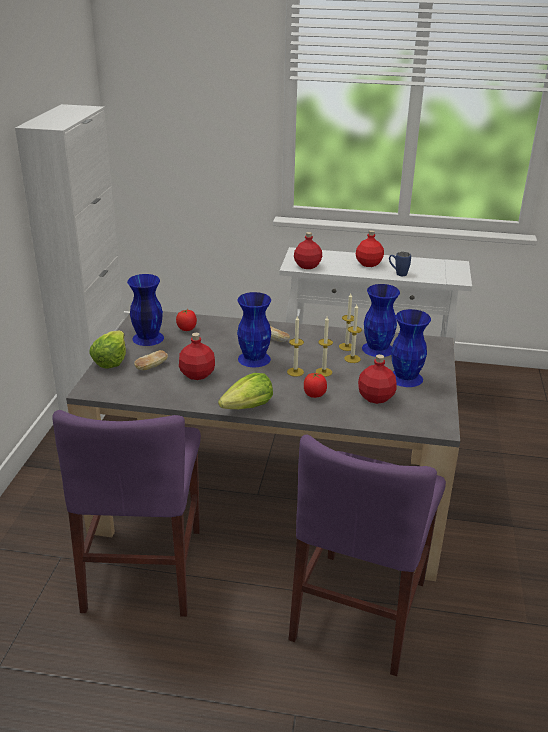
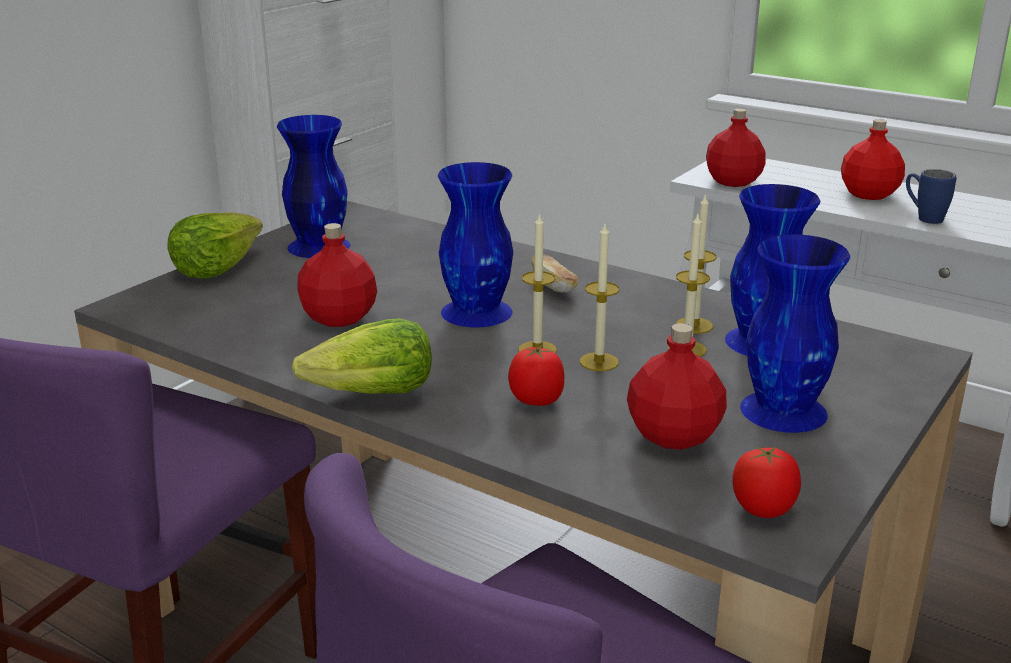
camera: 25 degrees right, 5 degrees down
bread [134,350,168,370] -> none
tomato [176,310,197,331] -> tomato moved to [732,446,801,518]

